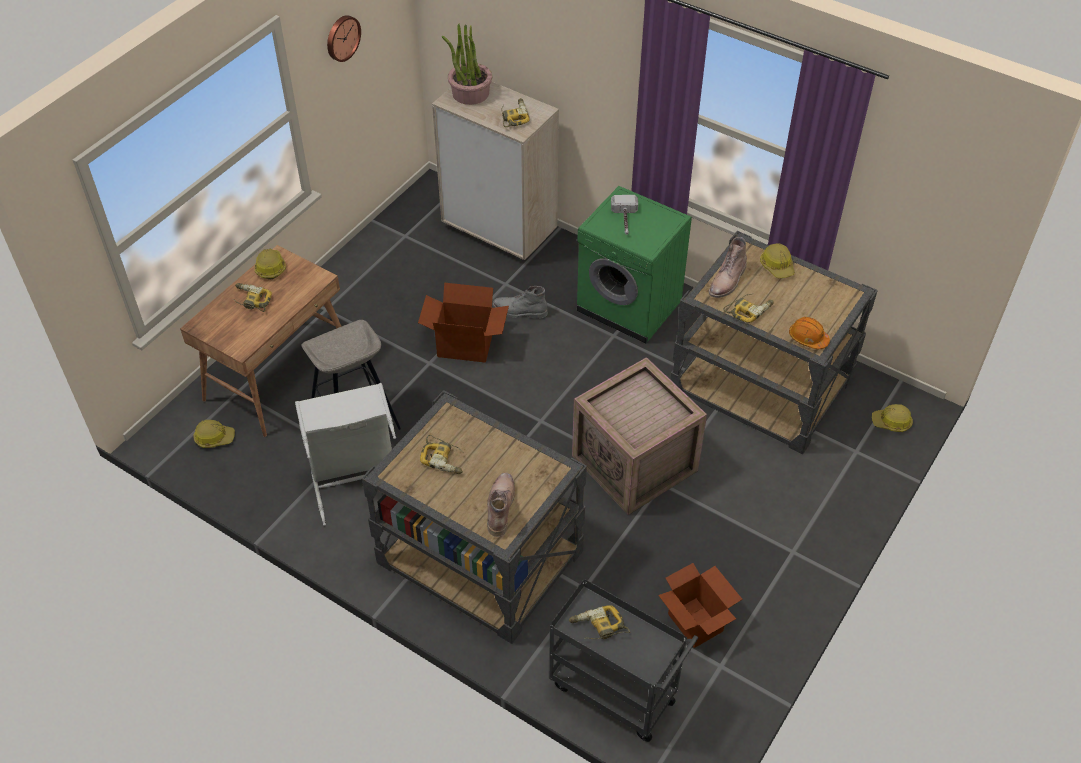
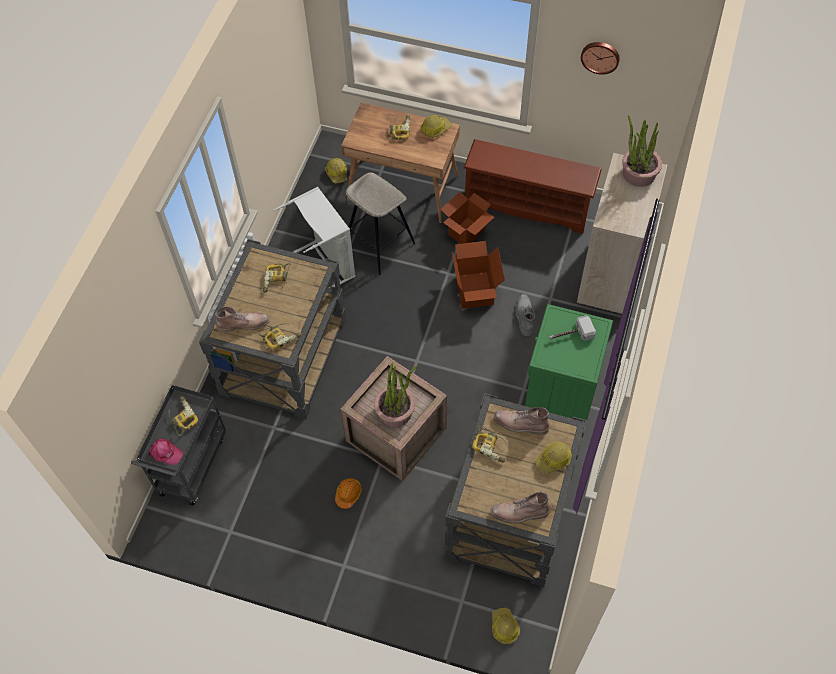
camera: 75 degrees right, 10 degrees up
power drill [501,98,530,127] -> power drill moved to [258,323,302,349]
cardboard box [658,563,742,648] -> cardboard box moved to [441,192,494,244]
orange hard hat [789,317,830,349] -> orange hard hat moved to [335,478,362,509]
none -> pink cap [149,439,183,465]
none -> potted plant [374,363,418,427]
none -> brown shoe rack [464,139,602,234]
none -> brown boot [491,492,550,523]

